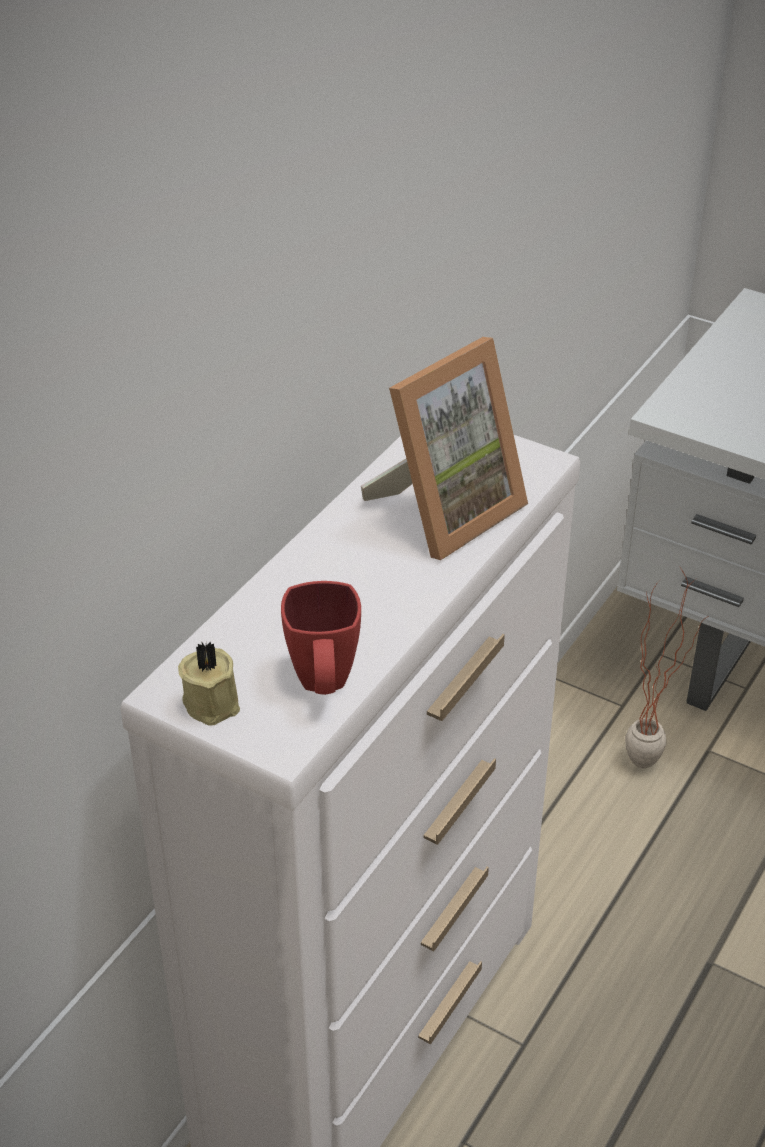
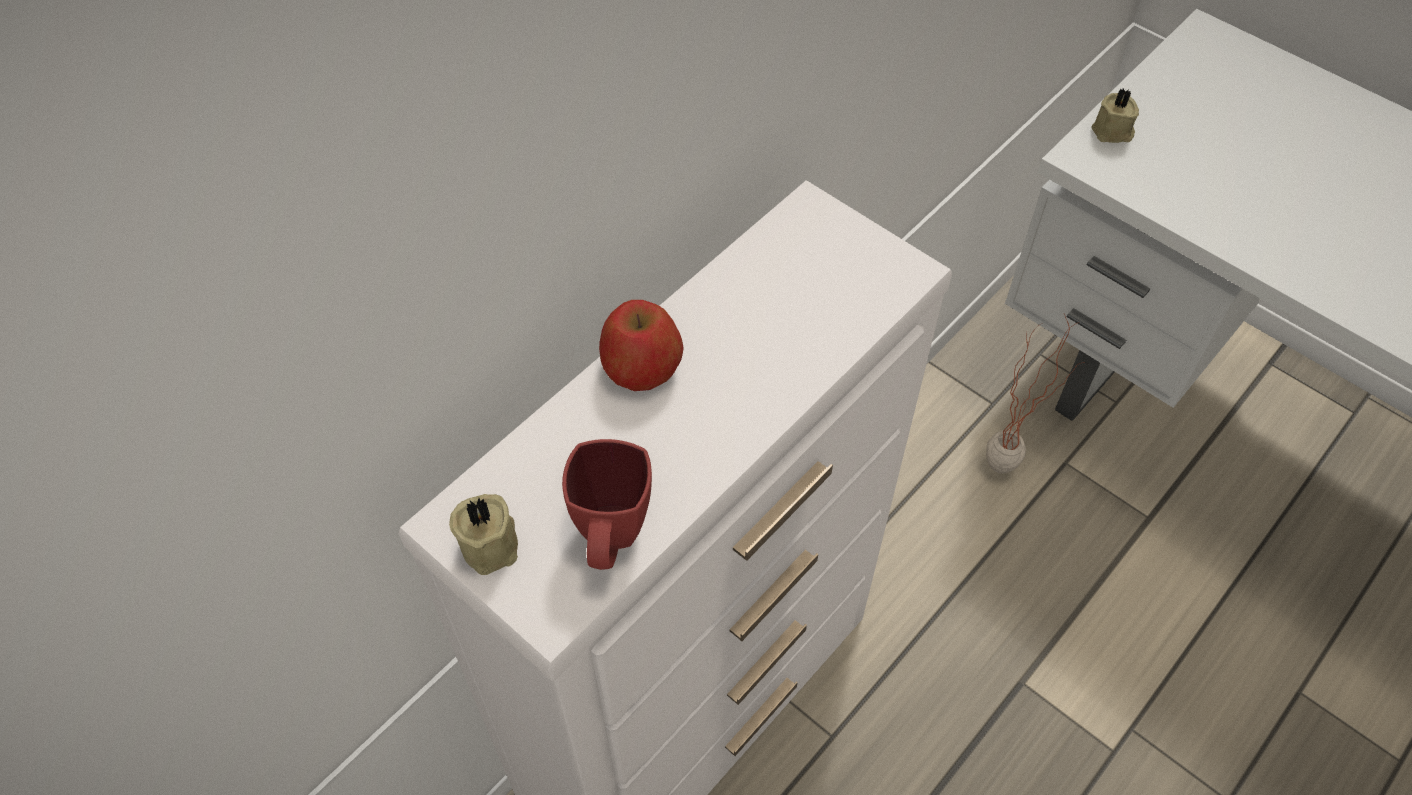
camera: 10 degrees right, 15 degrees up
picture frame [361,337,528,560] -> none
none -> apple [599,300,684,391]
none -> beige candle [1091,88,1139,143]

